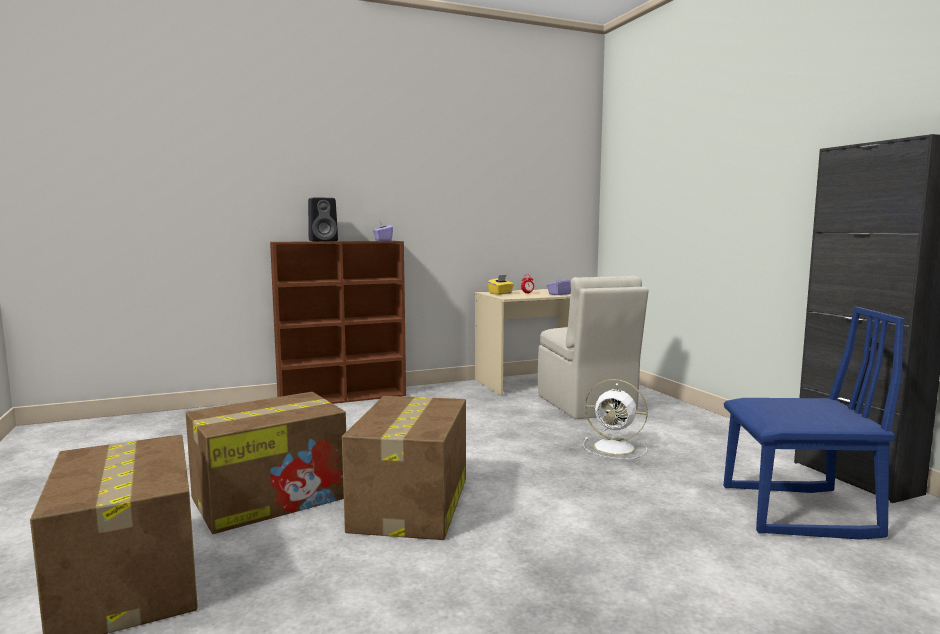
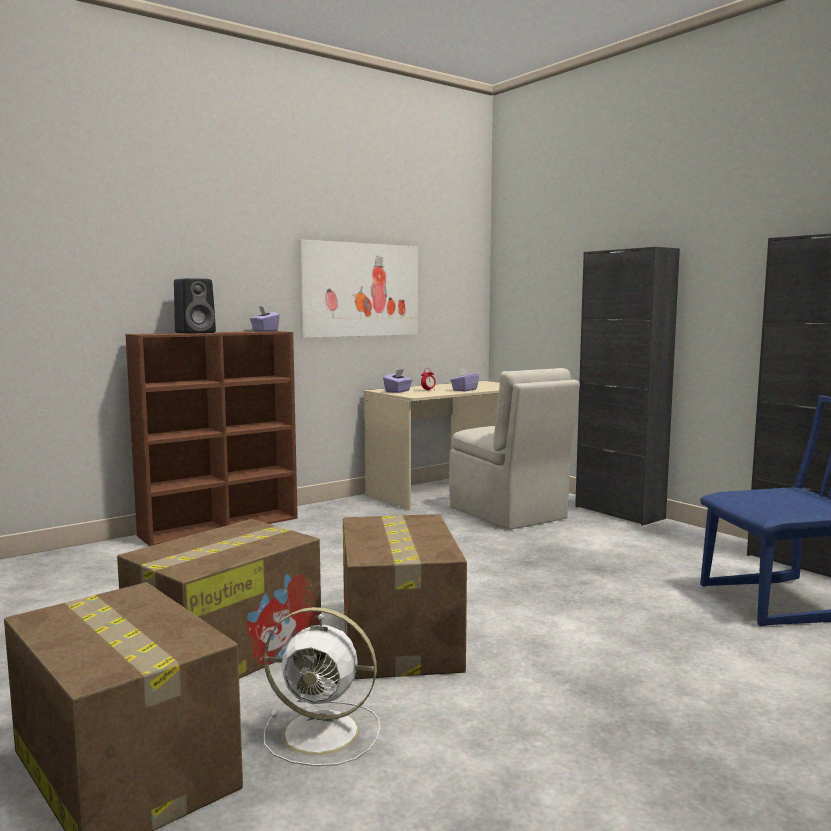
camera: 15 degrees left, 0 degrees up
yellow tissue box [487,275,514,295] -> purple tissue box [383,369,412,393]
white fan [583,379,648,459] -> white fan moved to [264,607,380,766]
none -> picture [298,239,418,338]
none -> black cabinet [575,247,680,526]

